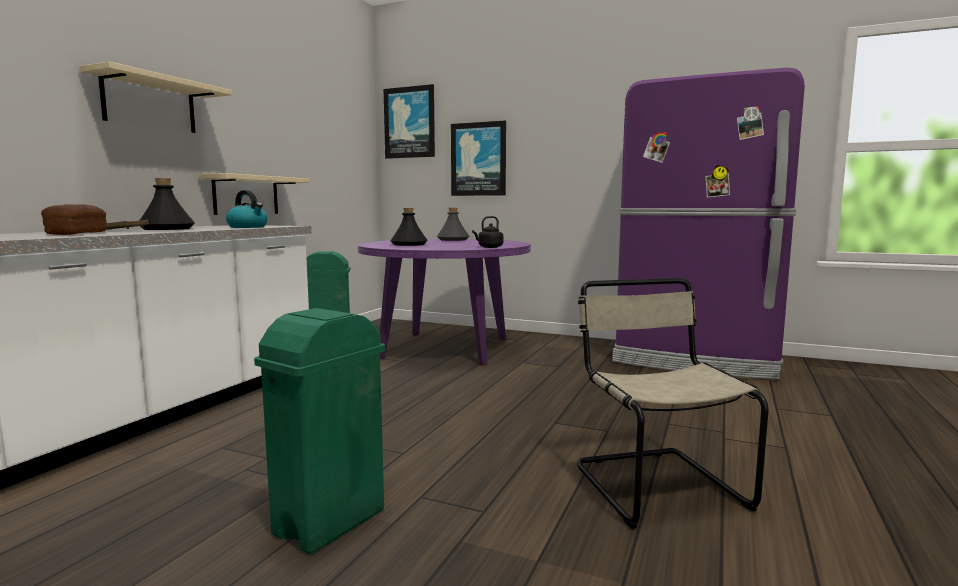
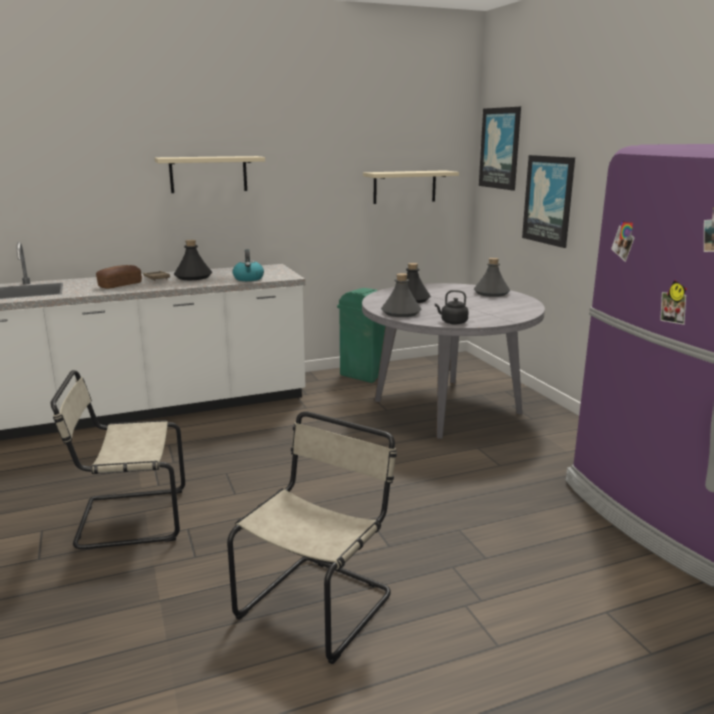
camera: 45 degrees right, 10 degrees up
beige shelf [199,173,309,215] -> beige shelf moved to [363,170,459,204]
green trash can [254,308,385,554] -> beige chair [51,370,185,549]
purple dining table [358,239,531,366] -> grey dining table [362,283,545,439]
none -> grey bottle [381,273,421,317]

